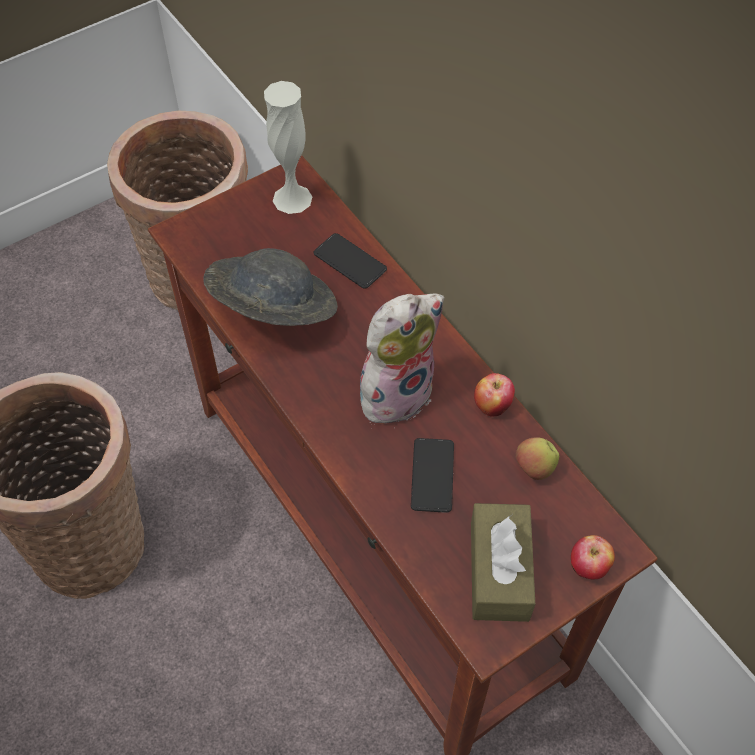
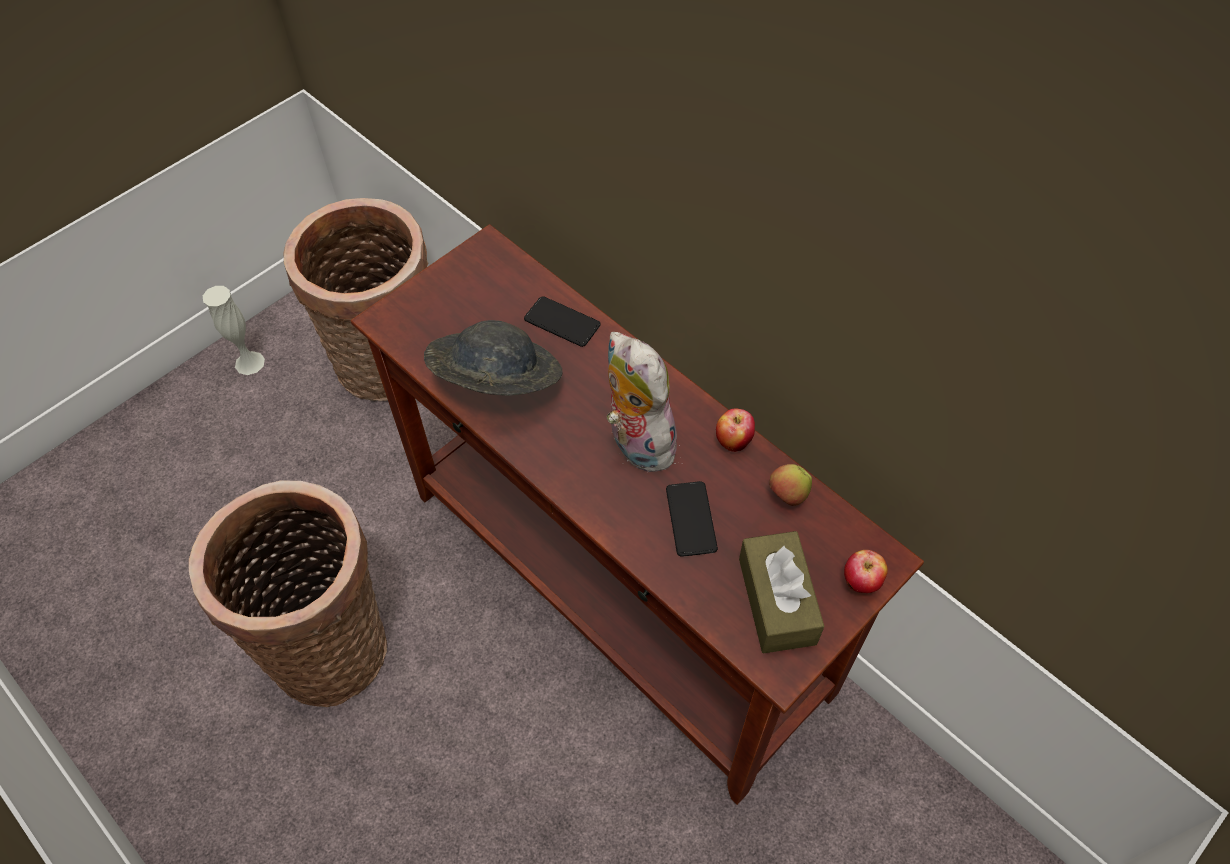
camera: 10 degrees left, 0 degrees up
white vase [264,81,312,214] -> white vase moved to [203,286,265,375]
plush toy [360,293,444,429] -> plush toy turned 75 degrees counterclockwise [607,332,677,472]

